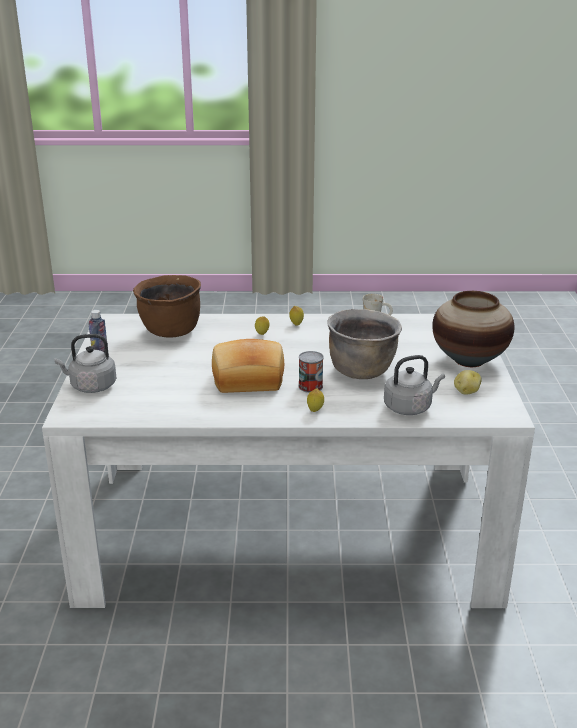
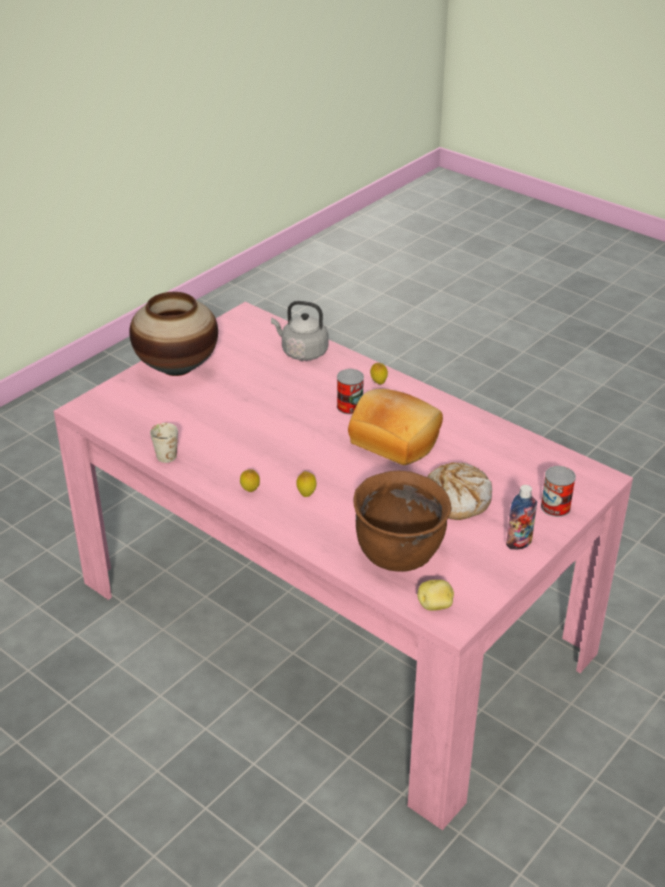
camera: 140 degrees left, 10 degrees up
white dining table [42,314,535,608] -> pink dining table [54,302,633,830]
grey kettle [54,334,116,393] -> can [541,466,576,517]
brown cooking pot [327,309,402,379] -> none
potato [454,370,482,395] -> potato moved to [418,580,454,611]
none -> bread [427,462,492,520]

